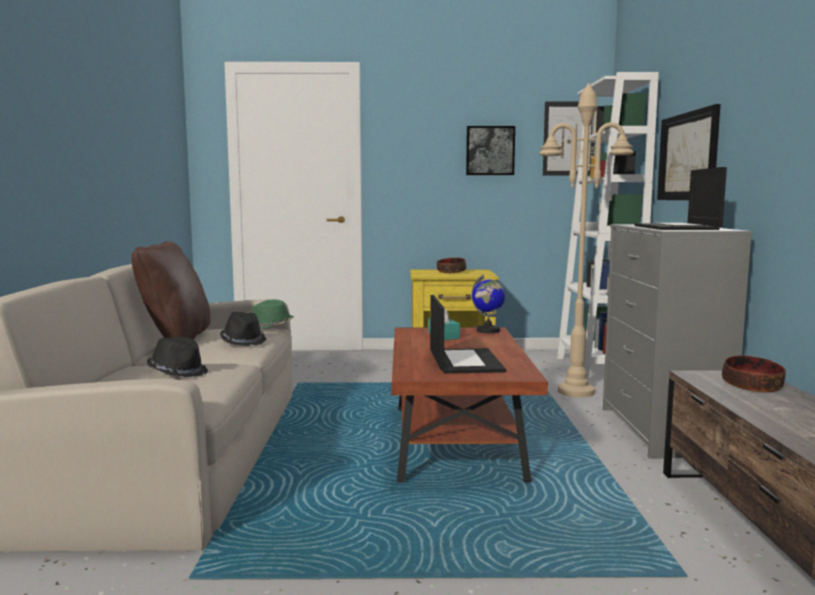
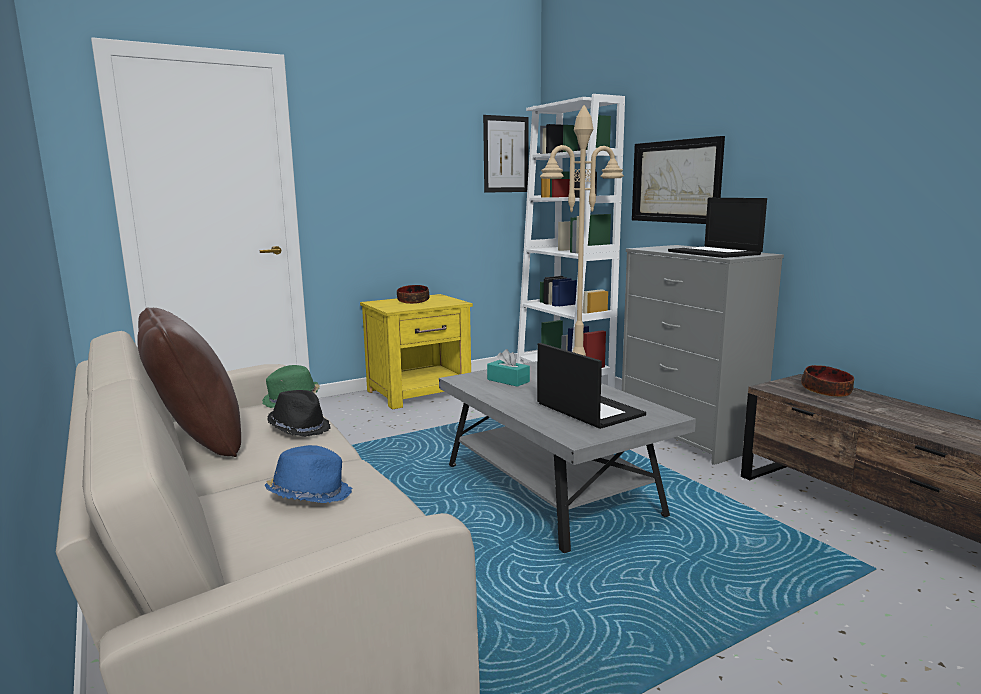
camera: 30 degrees left, 5 degrees up
black hat [147,337,209,377] -> blue hat [264,445,353,503]
brown coffee table [391,327,548,483] -> grey coffee table [439,361,696,553]
picture [466,126,515,175] -> none
globe [472,275,505,333] -> none

